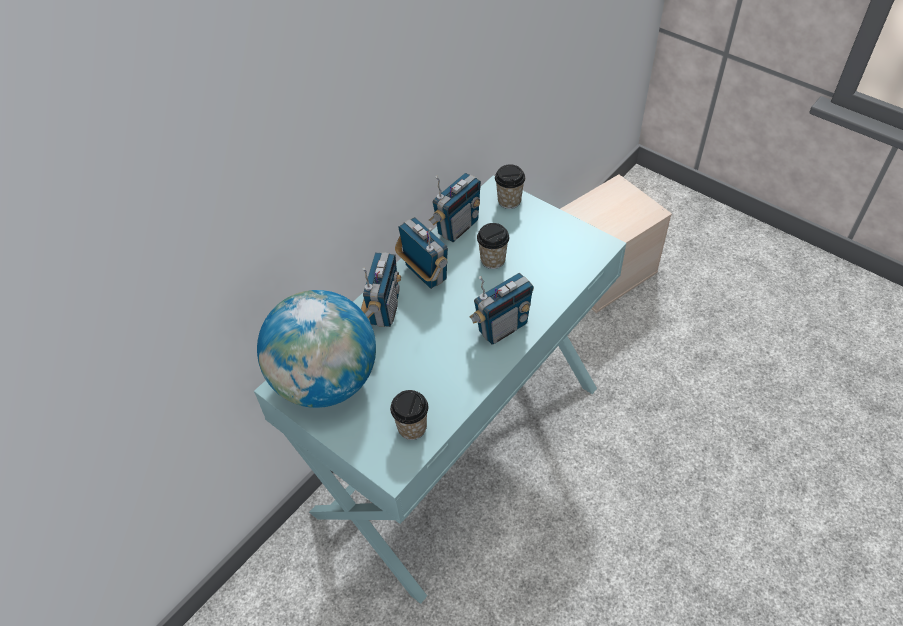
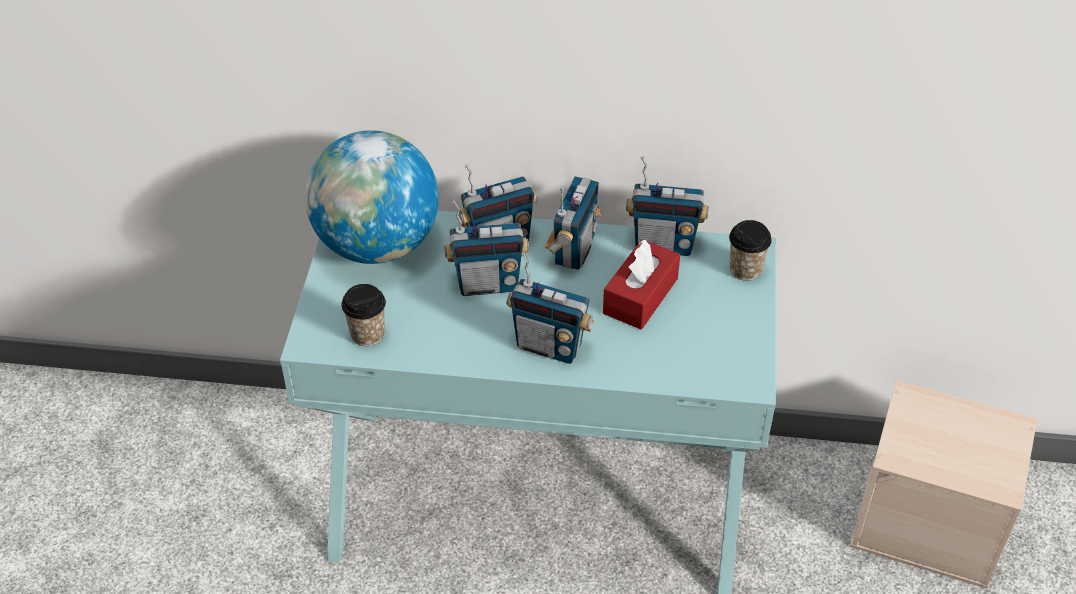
camera: 55 degrees right, 5 degrees down
cup [477,223,509,269] -> red tissue box [603,239,680,329]
none -> radio [444,201,529,296]

